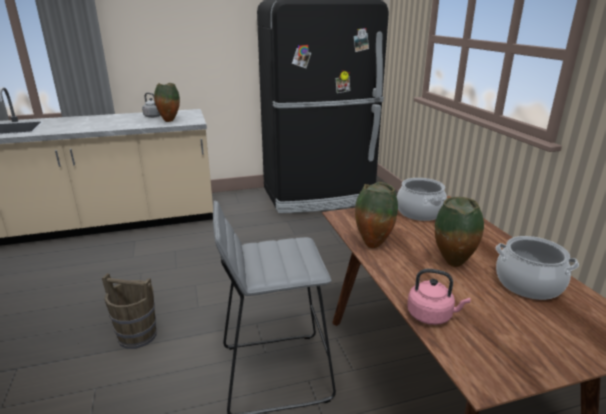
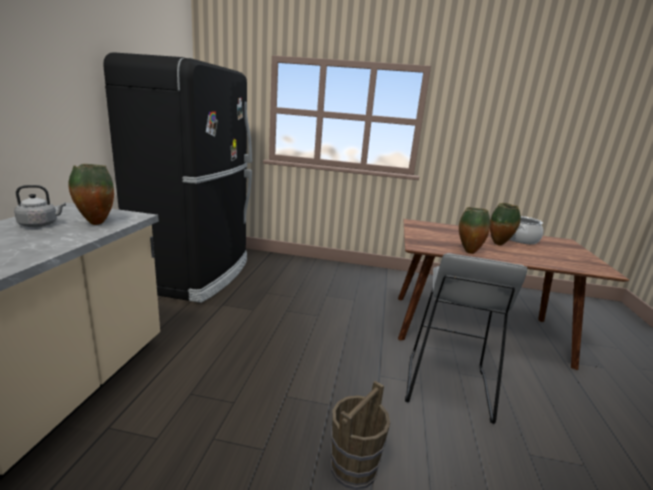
camera: 65 degrees left, 5 degrees down
cooking pot [397,178,447,221] -> none
pink kettle [407,269,471,325] -> none

